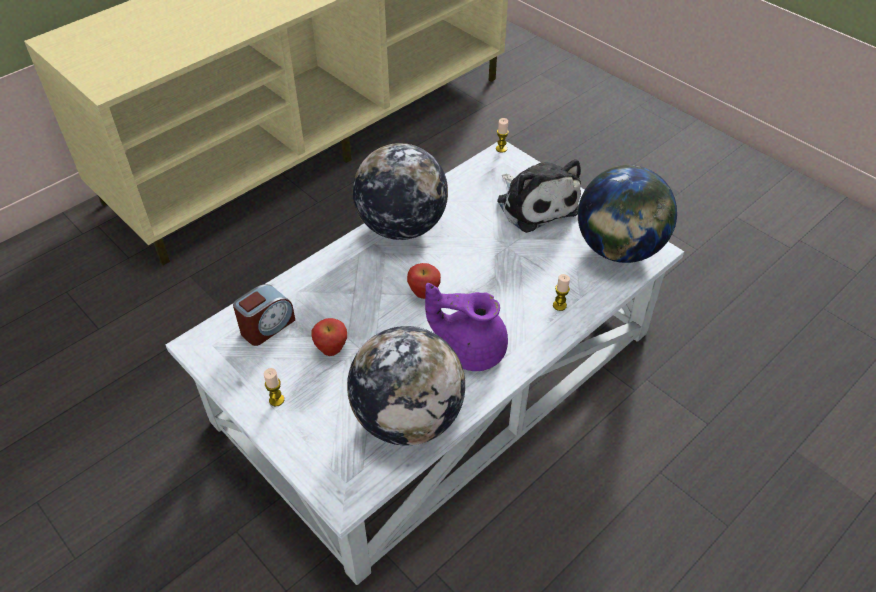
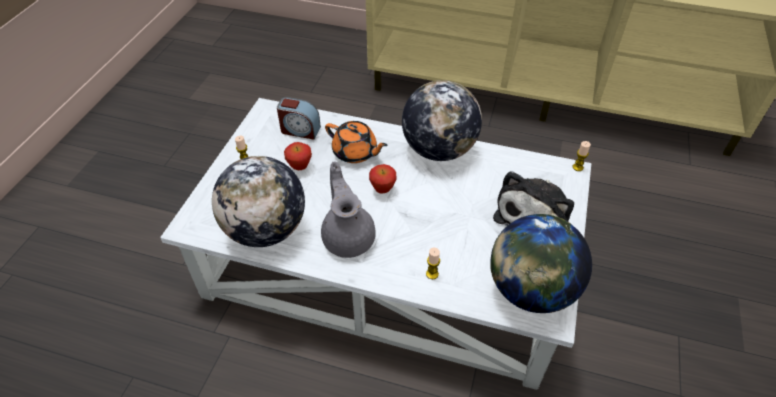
camera: 60 degrees right, 0 degrees up
purple teapot [425,283,508,371] -> grey teapot [321,162,376,258]
none -> orange teapot [325,121,388,163]

